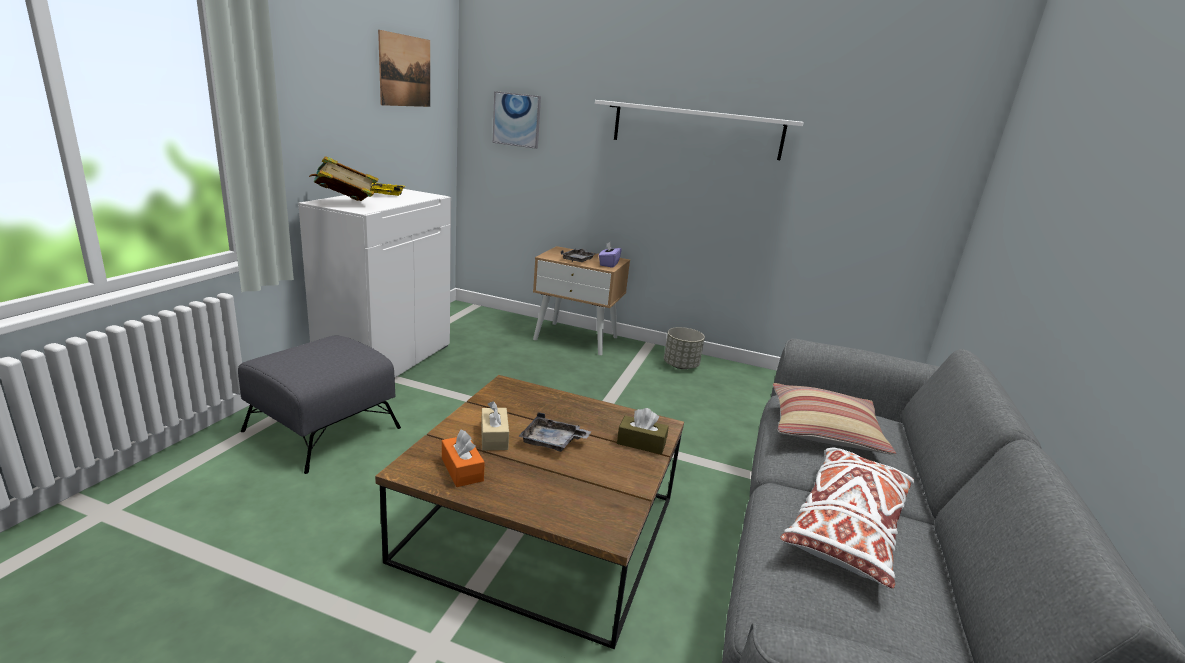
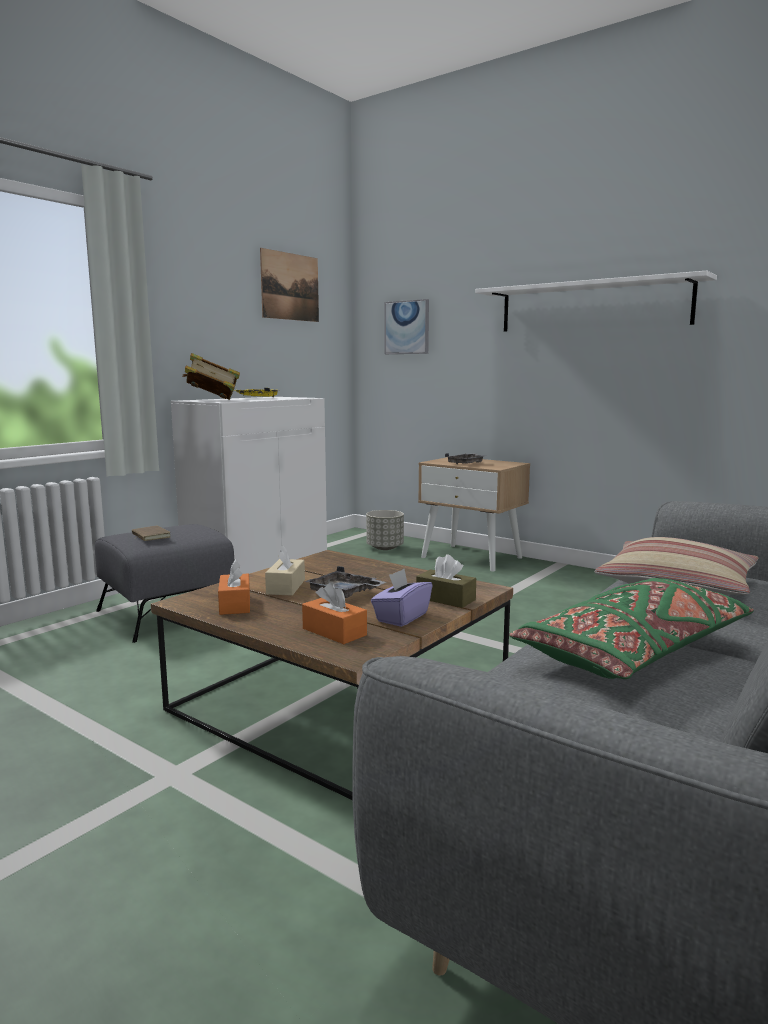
camera: 20 degrees right, 10 degrees down
purple tissue box [599,242,622,268] -> purple tissue box moved to [371,569,432,627]
grey planter [664,327,705,369] -> grey planter moved to [366,510,404,550]
white pillow [780,448,914,589] -> green pillow [509,578,754,679]
none -> brown book [132,525,170,541]
none -> orange tissue box [302,582,367,644]

